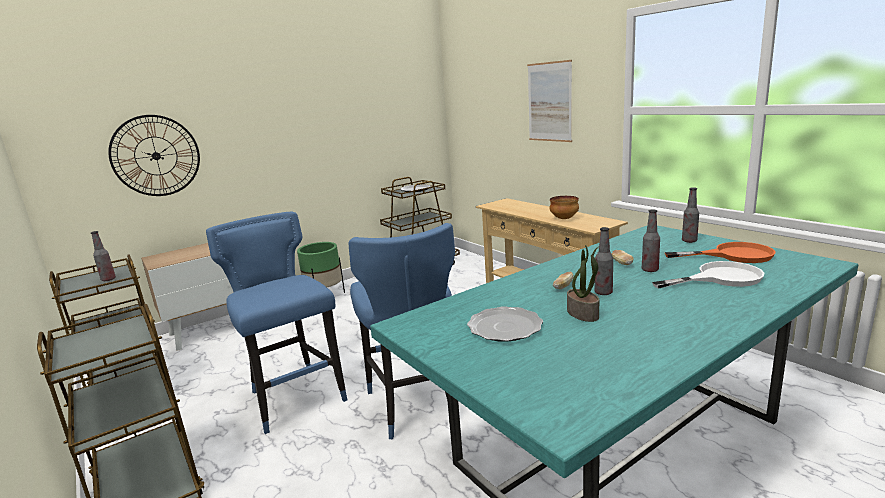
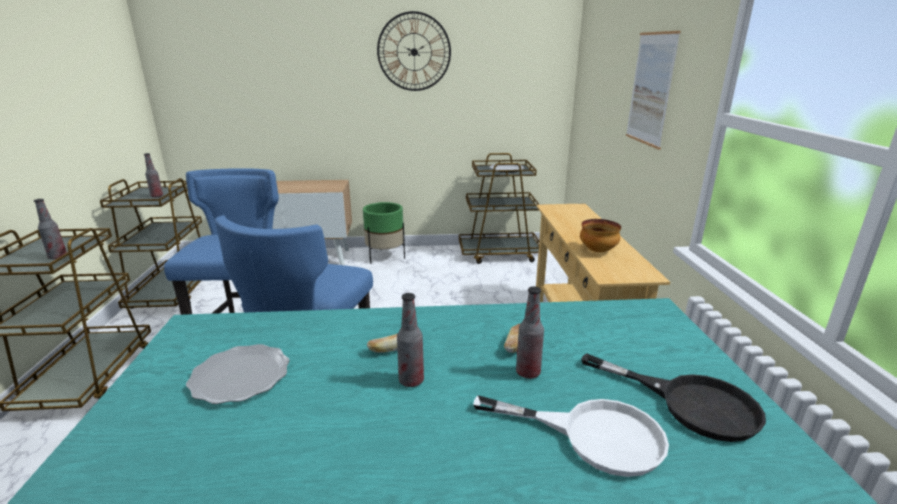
camera: 30 degrees right, 5 degrees up
wall clock [108,115,200,196] -> wall clock moved to [377,11,451,91]
potted plant [567,245,599,322] -> none
orange frying pan [664,242,775,263] -> black frying pan [581,353,766,442]
bottle [682,187,699,243] -> bottle moved to [34,199,67,259]

